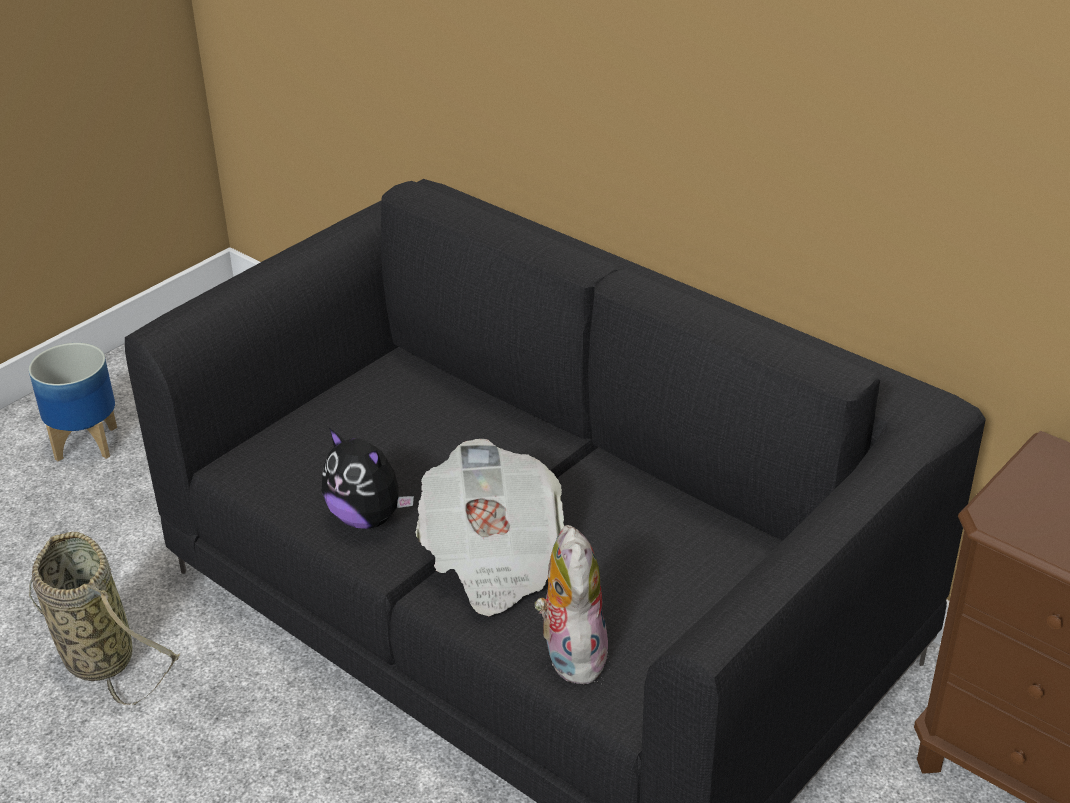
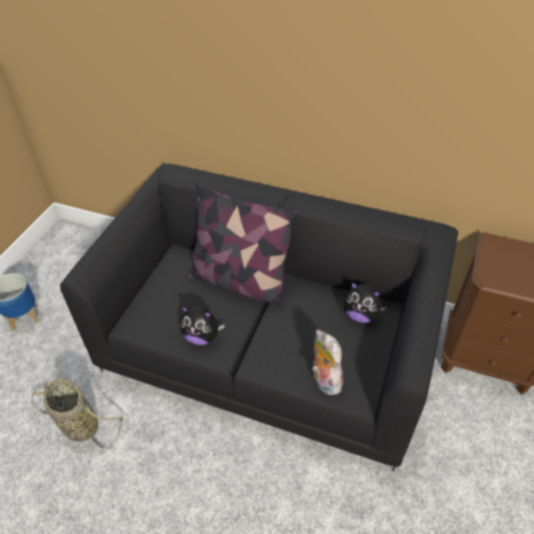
camera: 20 degrees left, 10 degrees up
newspaper [415,439,564,616] -> none
none -> pillow [189,182,298,306]
none -> plush toy [344,282,387,323]

